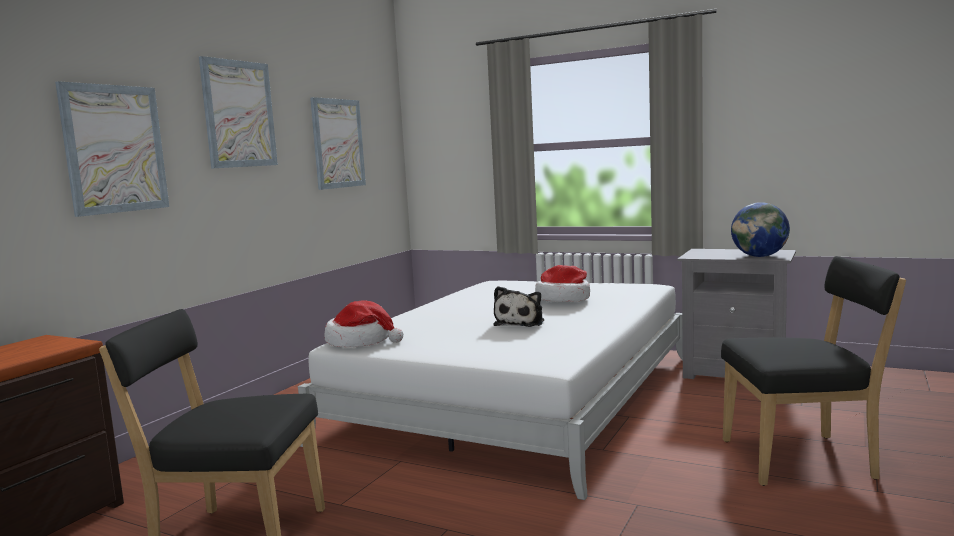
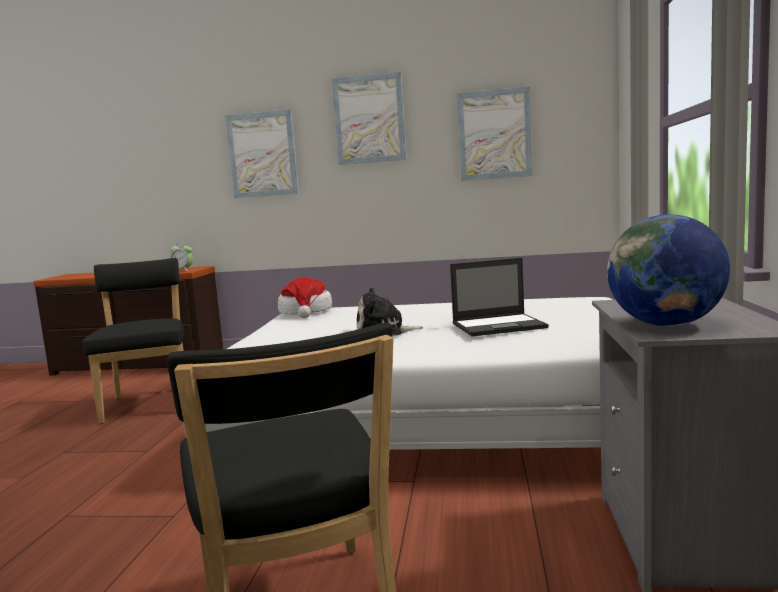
camera: 70 degrees right, 0 degrees up
hat [535,265,590,302] -> laptop [450,258,549,336]
none -> alarm clock [170,242,193,271]

